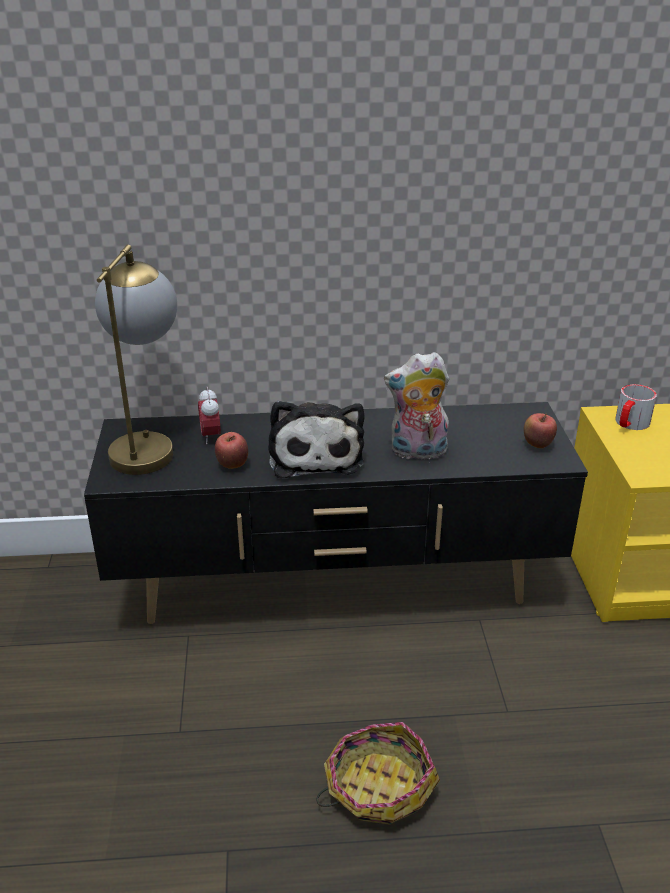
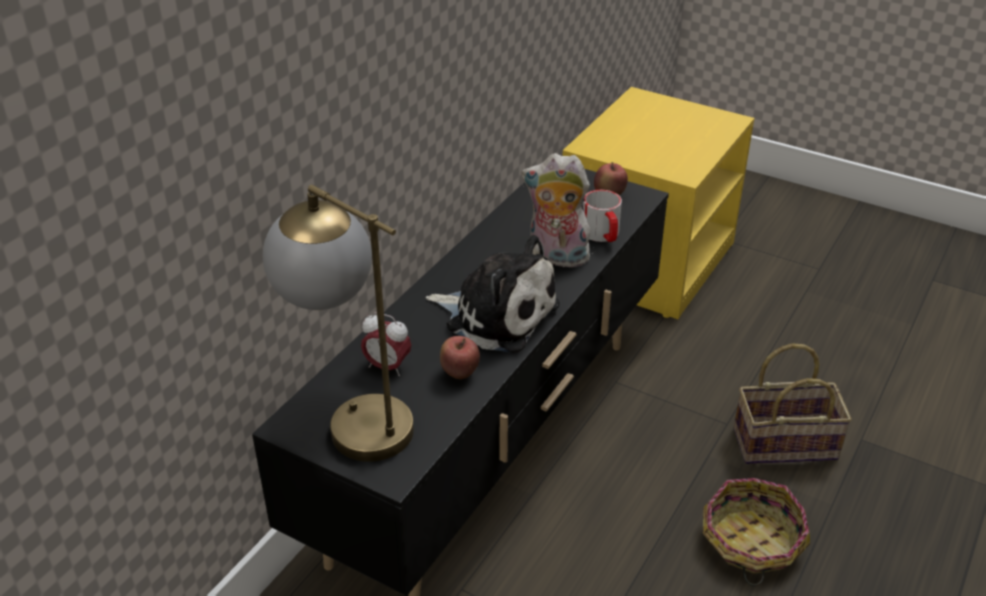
camera: 55 degrees left, 5 degrees up
plush toy [384,352,449,459] -> plush toy turned 75 degrees clockwise [522,153,590,268]
mug [615,384,657,430] -> mug moved to [583,190,622,242]
none -> basket [734,343,852,464]

